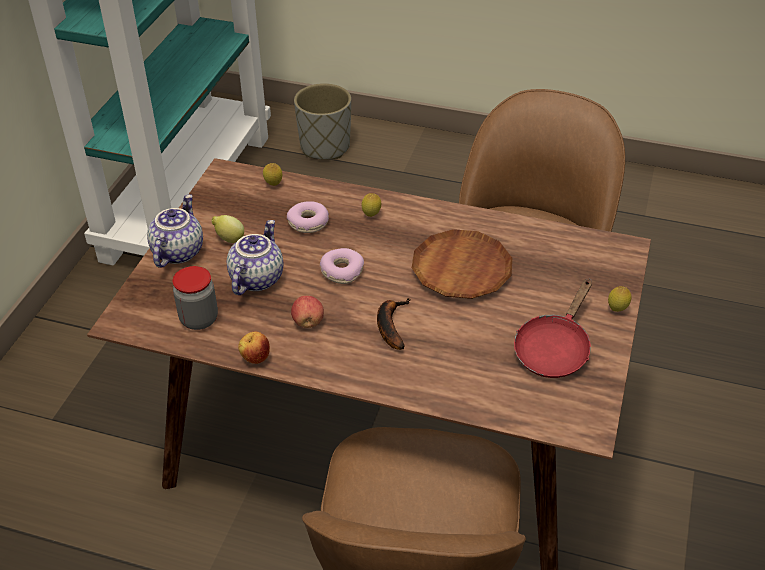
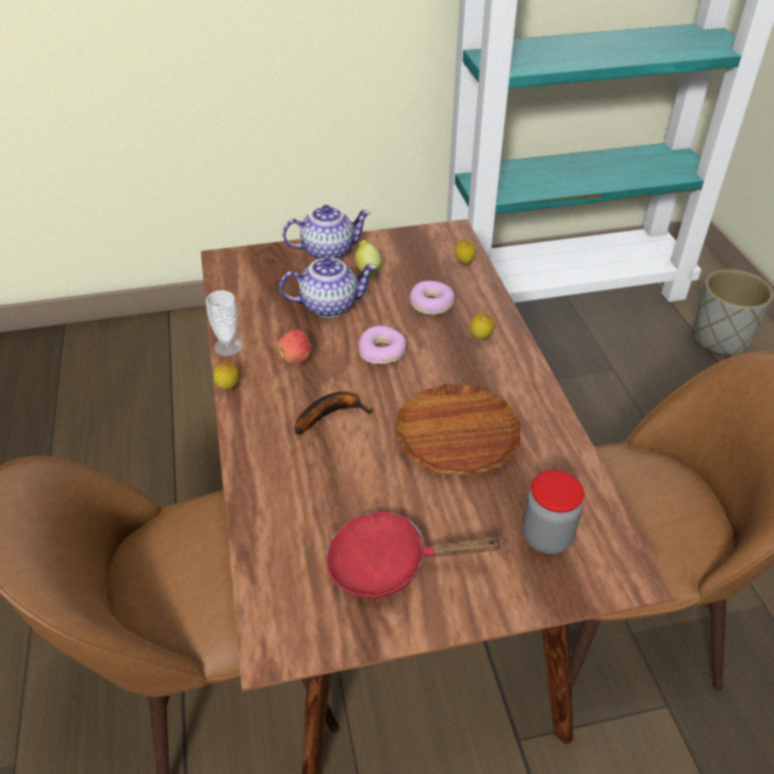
camera: 60 degrees right, 0 degrees up
jar [173,266,218,330] -> jar moved to [522,470,584,554]
apple [238,332,270,364] -> cup [206,290,243,356]
lemon [608,286,631,312] -> lemon moved to [213,362,239,390]

